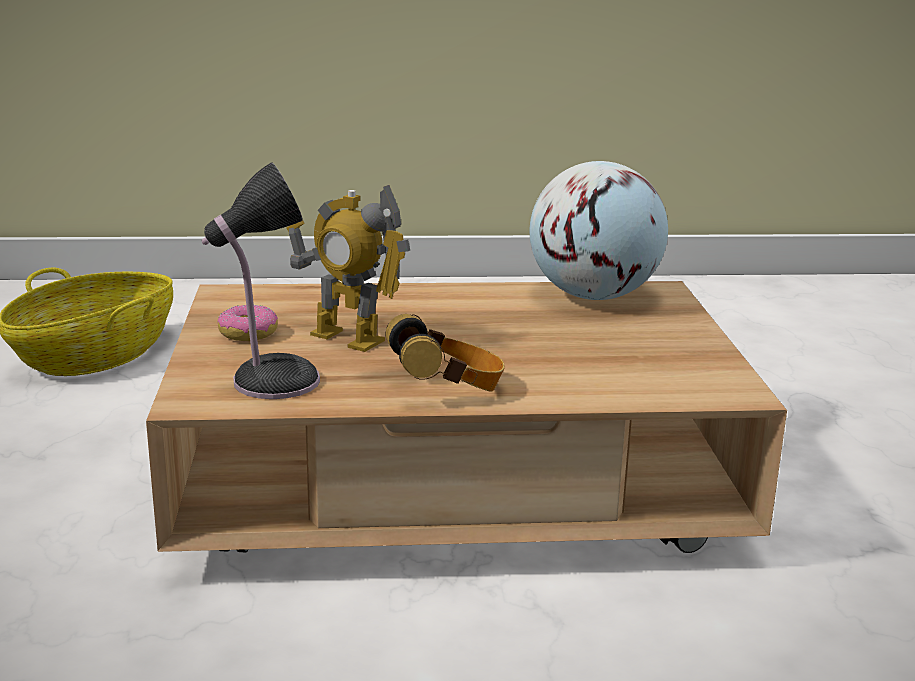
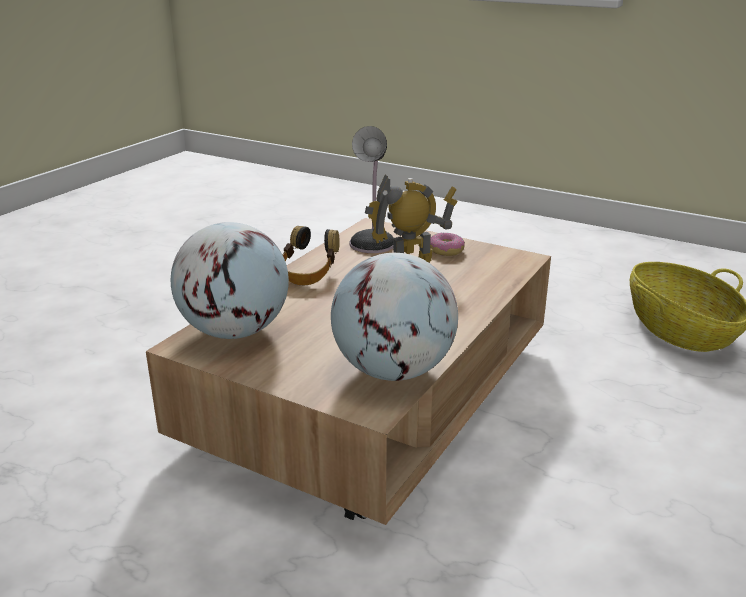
camera: 125 degrees right, 5 degrees up
none -> globe [171,222,289,339]

